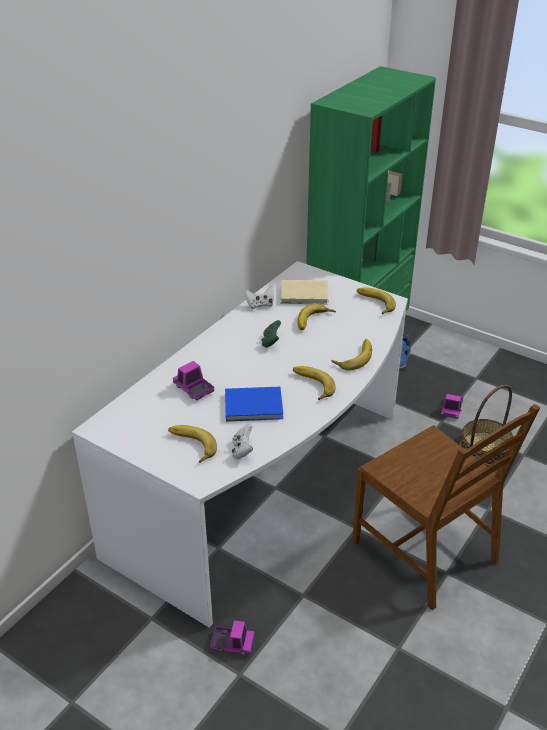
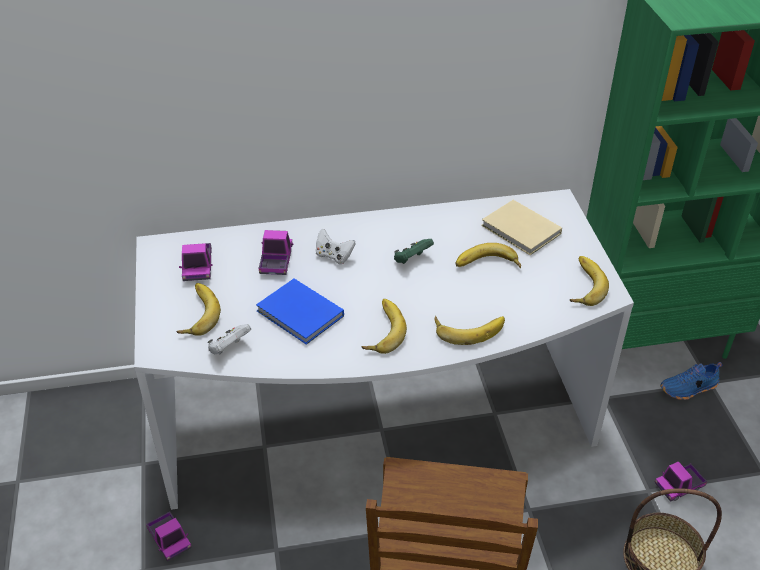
camera: 45 degrees right, 5 degrees up
white game controller [245,287,274,309] -> white game controller moved to [316,229,356,264]
none -> toy truck [179,243,213,281]

